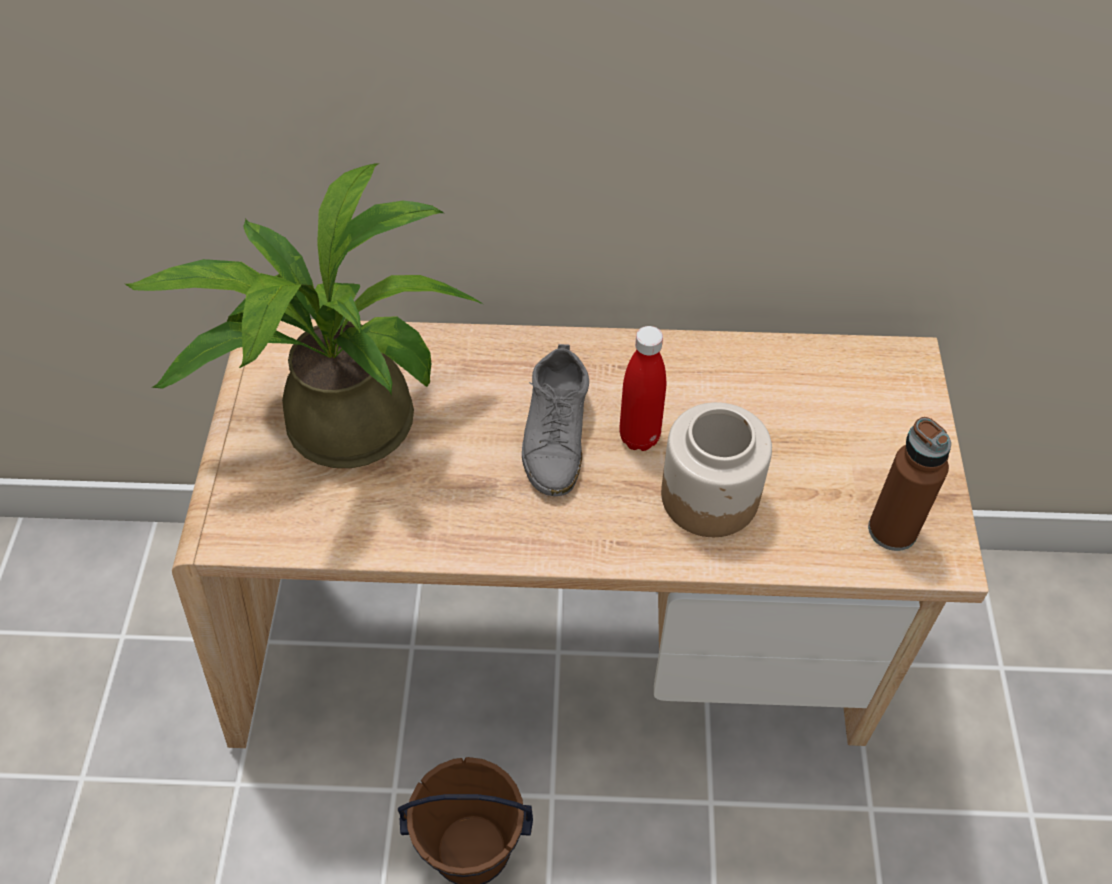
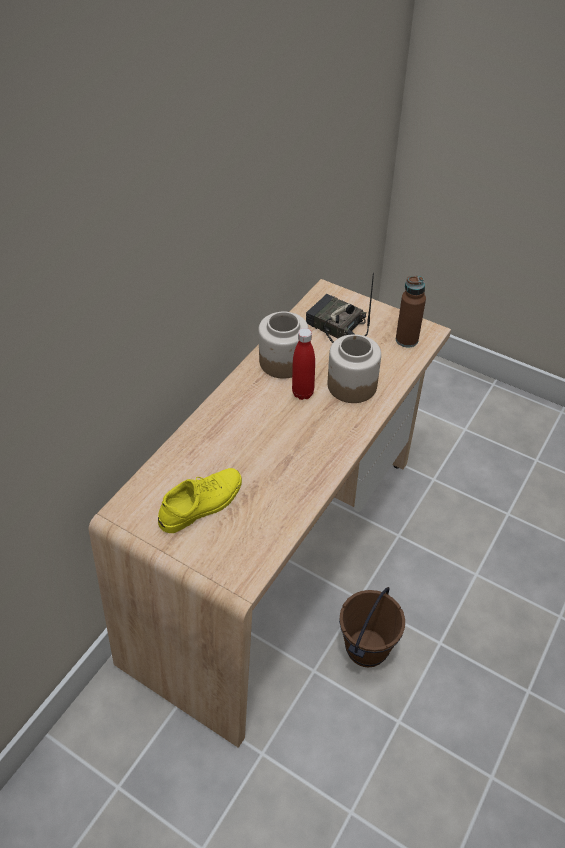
camera: 60 degrees left, 5 degrees down
potted plant [125,163,483,468] -> yellow shoe [158,468,242,533]
grey shoe [522,344,589,496] -> none
none -> jar [258,311,309,379]
none -> radio [306,273,374,344]

